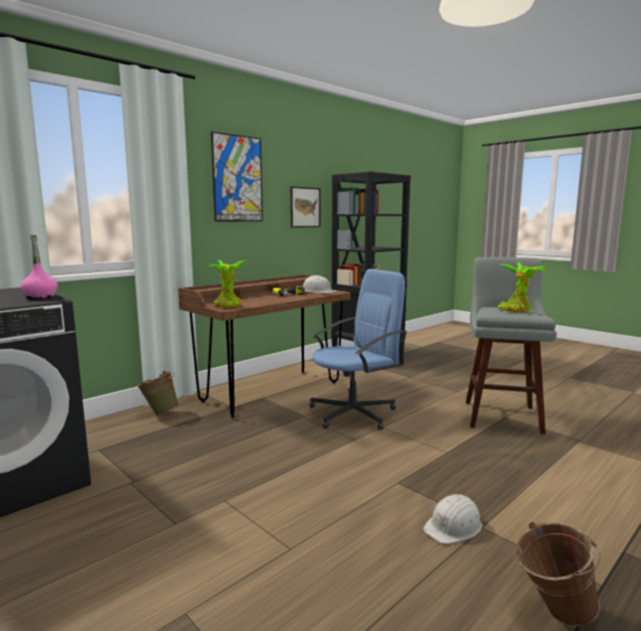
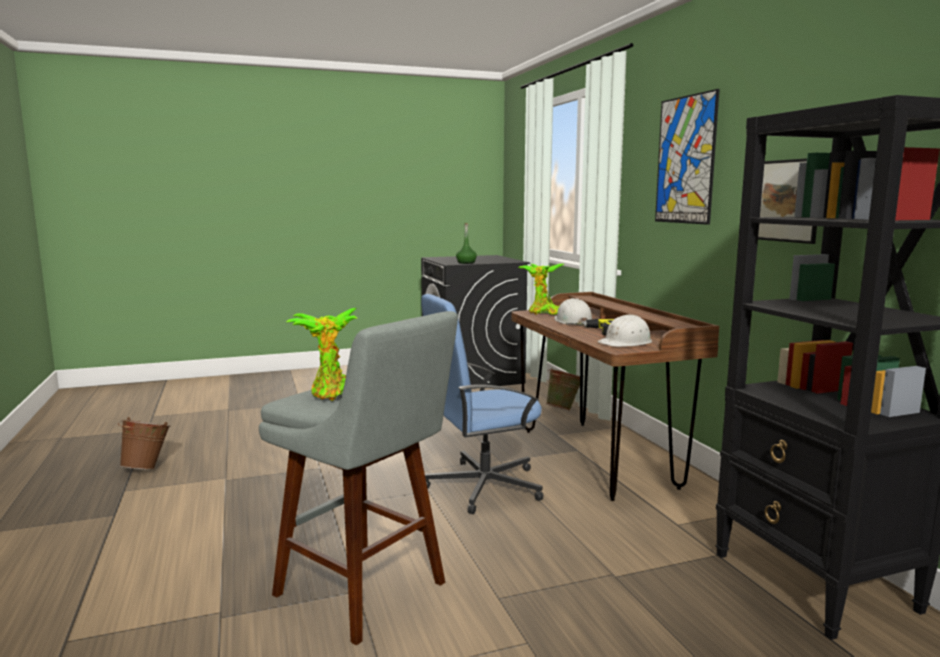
camera: 115 degrees right, 0 degrees up
pink bottle [21,235,58,299] -> green bottle [456,223,477,264]
blue office chair [310,269,407,430] -> blue office chair turned 75 degrees clockwise [421,294,544,514]
white hard hat [423,494,482,544] -> white hard hat moved to [555,298,592,326]

